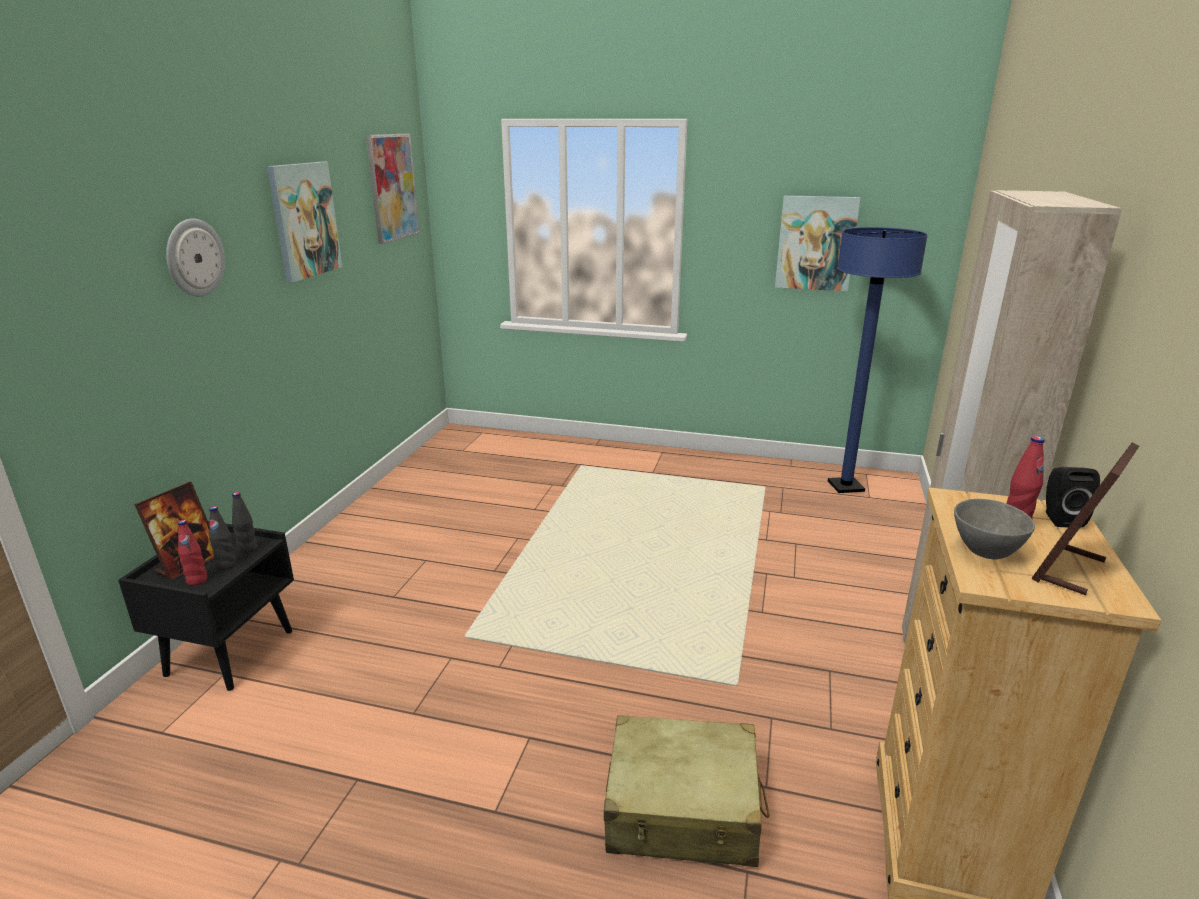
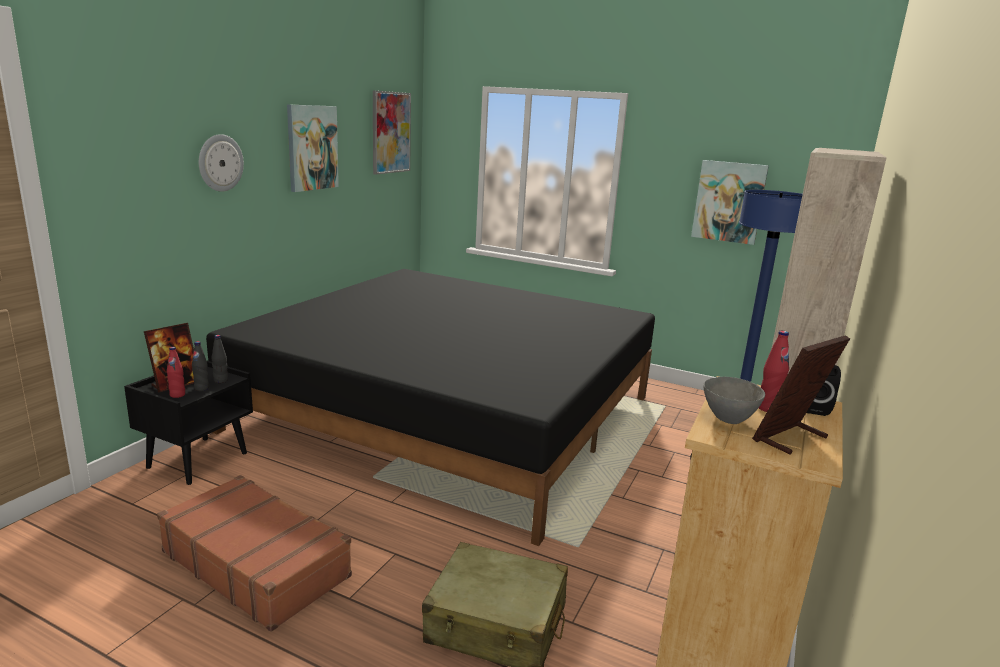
camera: 10 degrees right, 5 degrees down
none -> brown suitcase [157,475,352,632]
none -> black bed [206,269,655,546]

